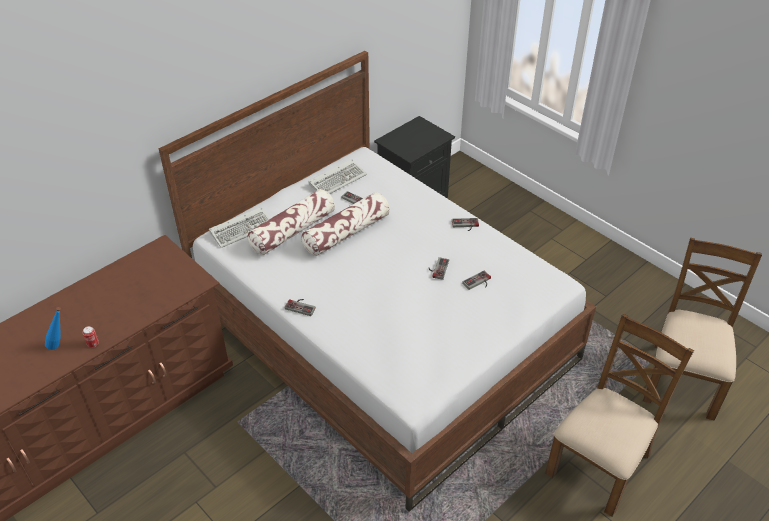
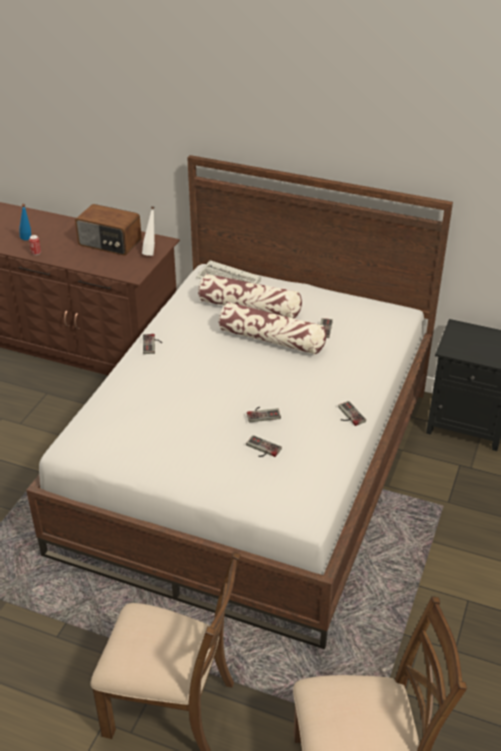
camera: 65 degrees right, 5 degrees down
keyboard [308,159,367,194] -> none
none -> radio [75,204,142,256]
none -> white bottle [142,206,155,256]

